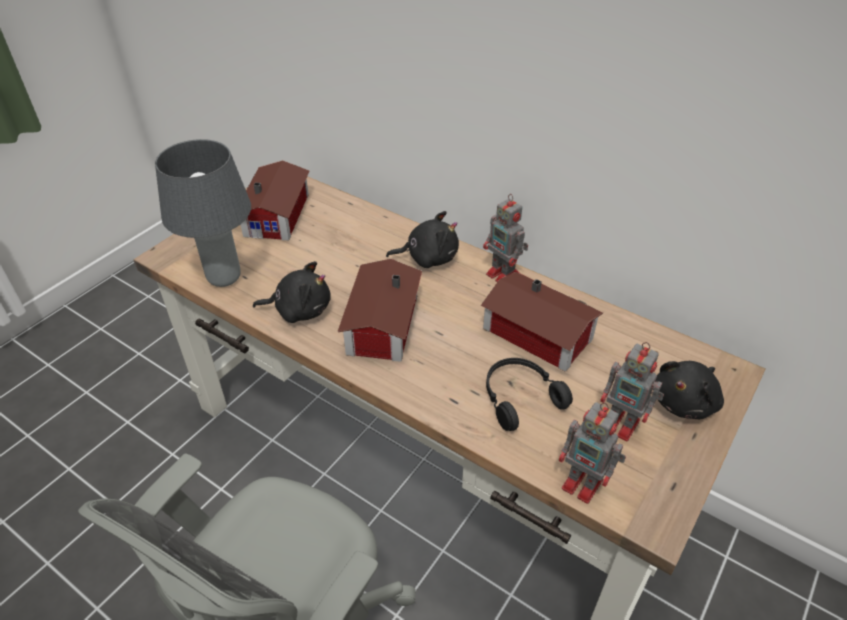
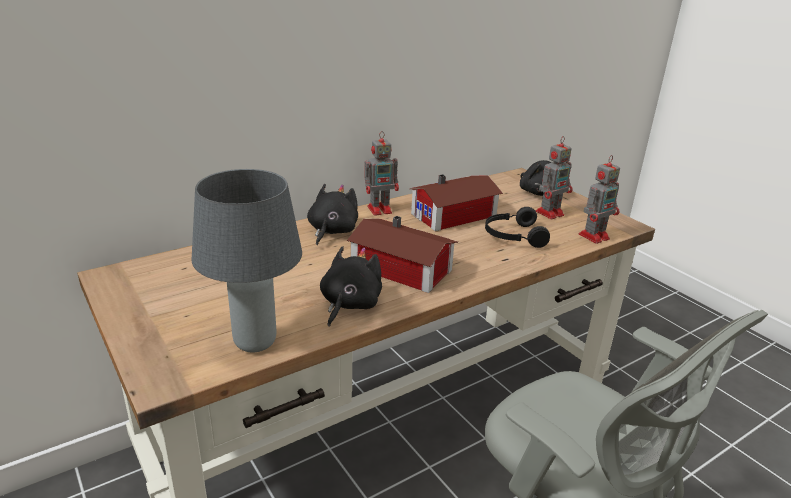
camera: 70 degrees left, 15 degrees down
toy house [240,160,310,240] -> none

